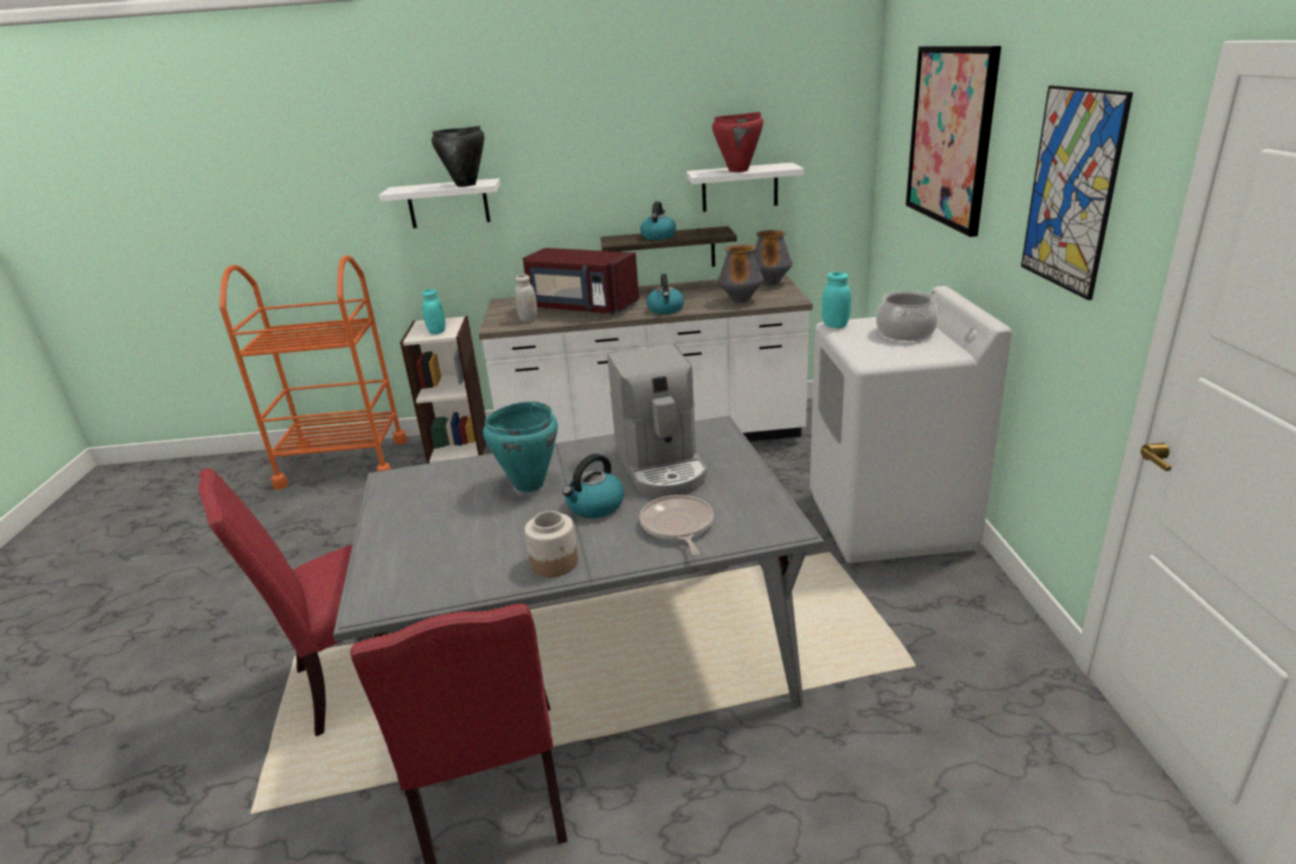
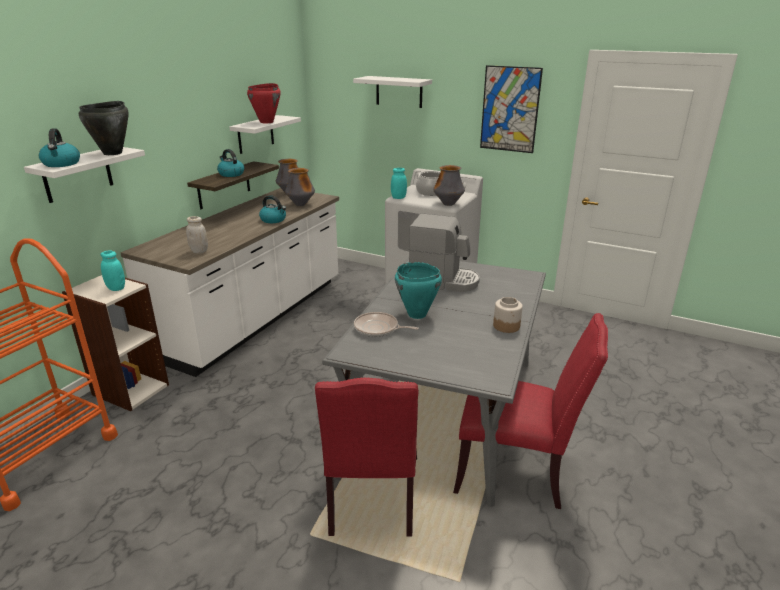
camera: 60 degrees left, 0 degrees up
red microwave [523,248,639,315] -> none
kettle [562,454,624,518] -> kettle moved to [39,128,80,167]
frying pan [639,495,713,556] -> frying pan moved to [354,312,419,337]
picture [906,46,1001,237] -> white shelf [353,76,432,108]
none -> vase [433,165,465,206]

